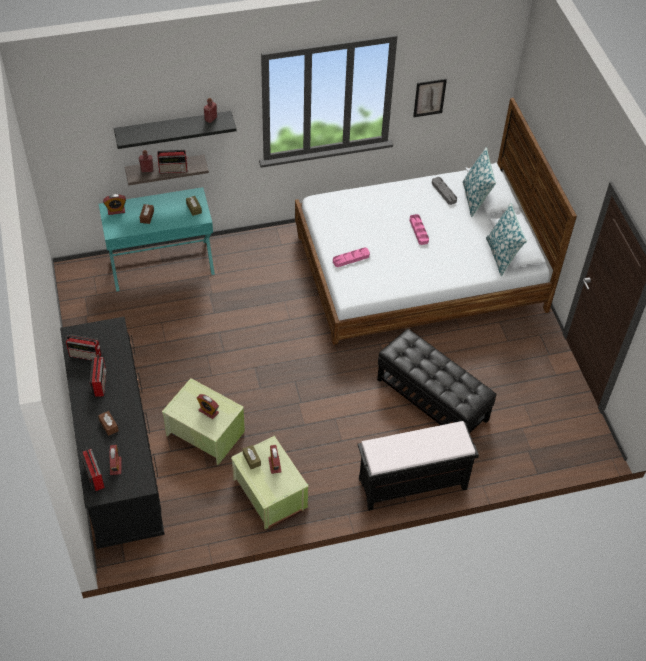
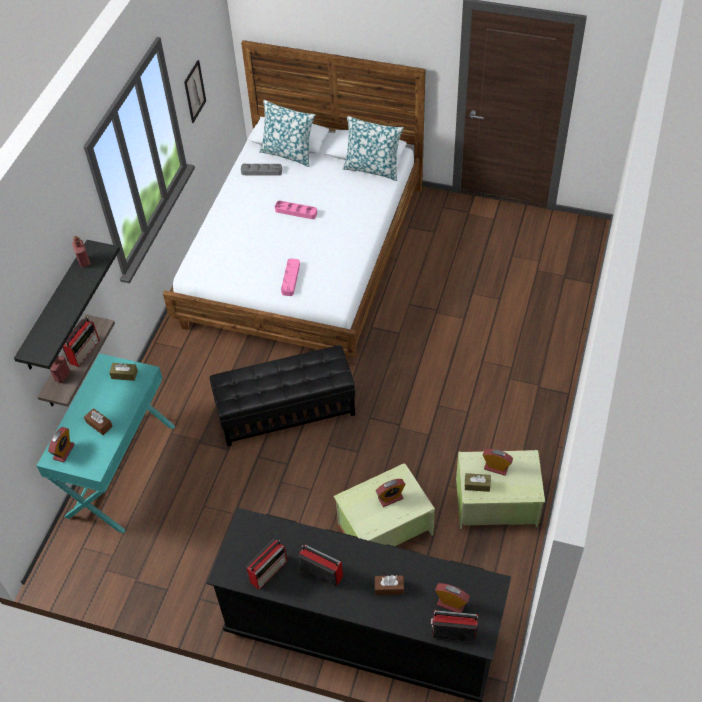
camera: 55 degrees left, 0 degrees up
black bench [358,421,479,511] -> none
black ottoman [377,329,496,433] -> black ottoman moved to [210,345,355,447]

